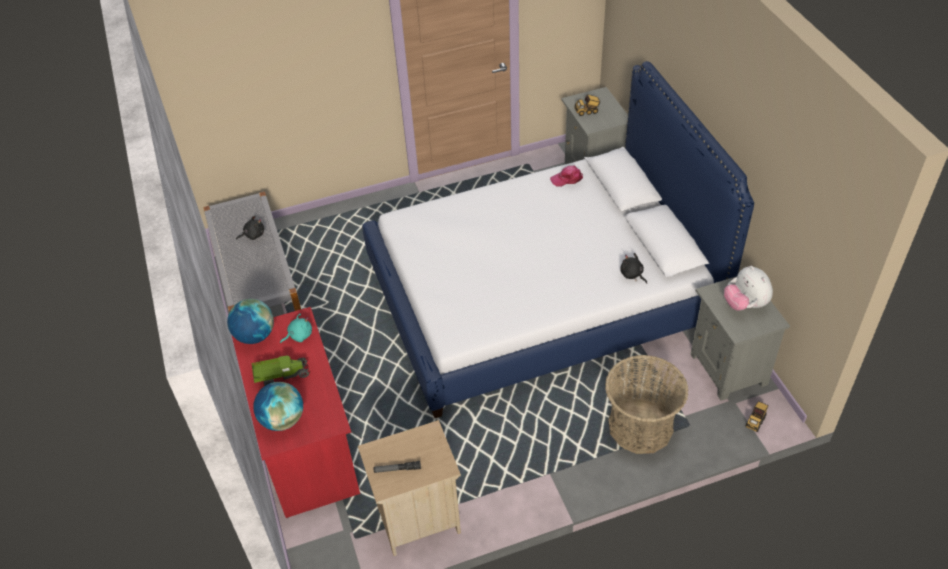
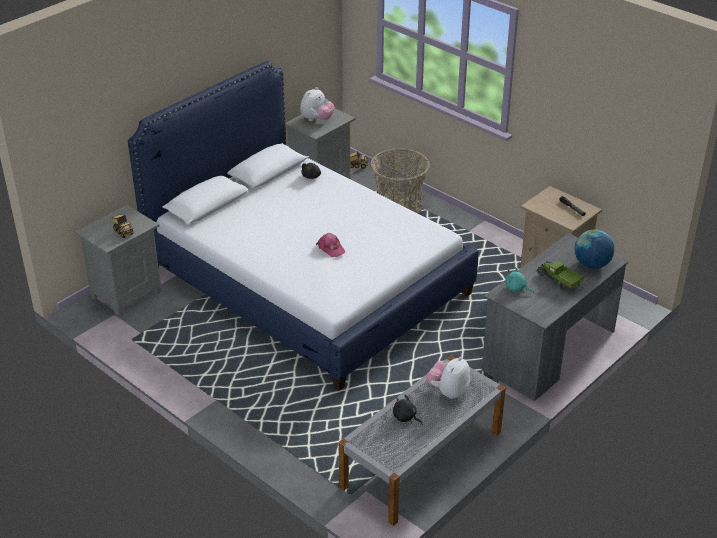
camera: 120 degrees left, 10 degrees down
globe [227,299,274,344] -> none
red desk [231,307,360,518] -> grey desk [482,233,628,401]
pink cap [550,165,583,187] -> pink cap moved to [316,233,345,257]
none -> plush toy [426,357,471,399]

